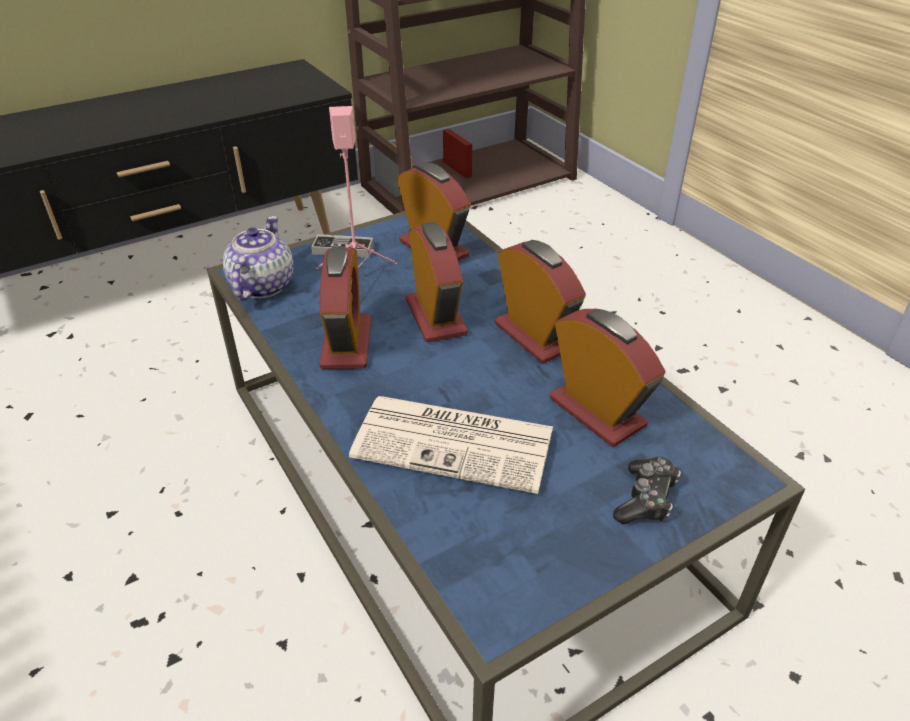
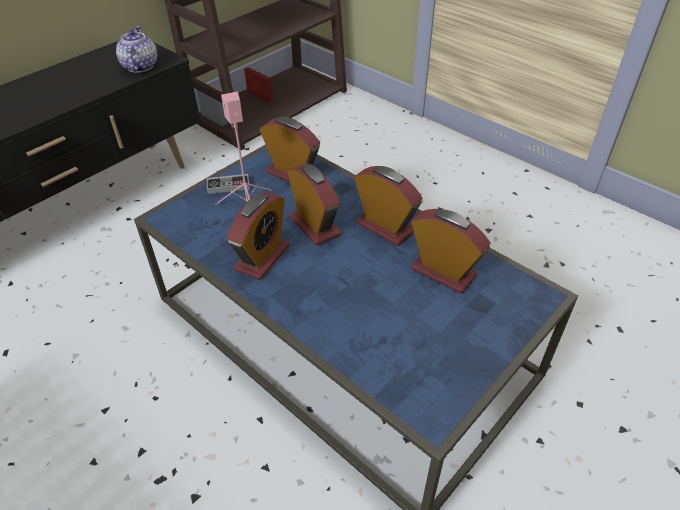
camera: 15 degrees left, 5 degrees up
teapot [223,216,294,301] -> teapot moved to [116,26,157,73]
alarm clock [319,246,371,369] -> alarm clock turned 45 degrees clockwise [227,192,290,280]
newspaper [349,396,553,494] -> none
game controller [613,457,681,524] -> none

